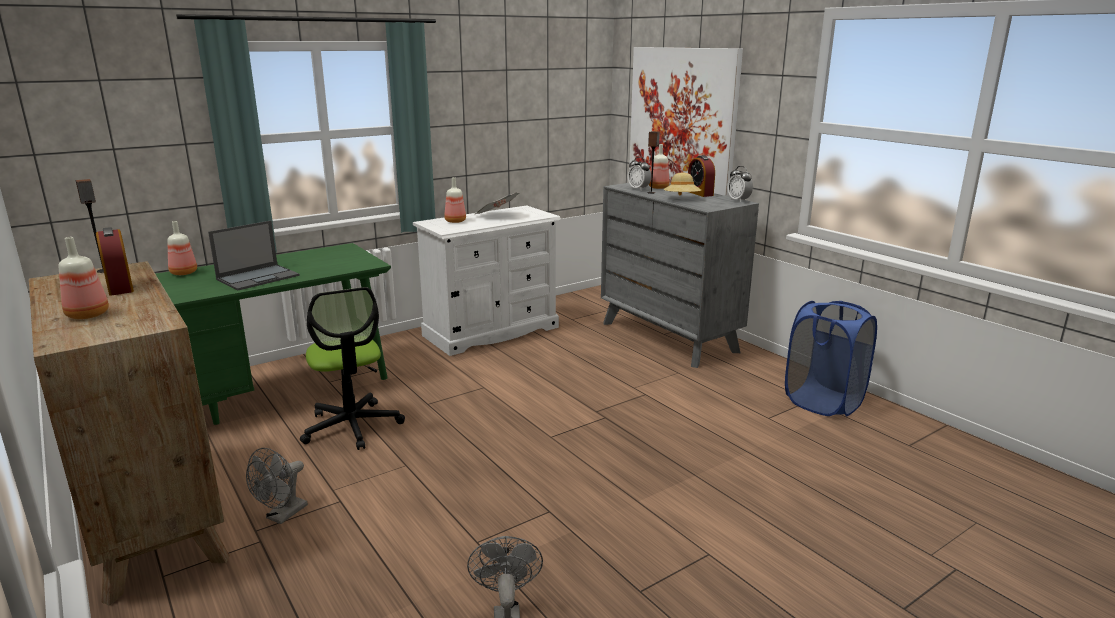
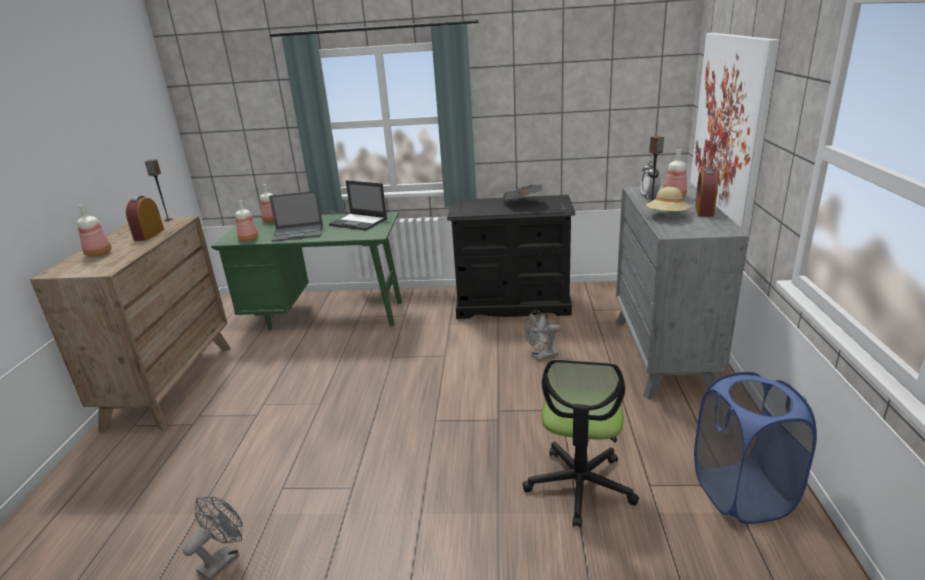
camera: 40 degrees right, 5 degrees up
grey fan [246,448,308,524] -> grey fan moved to [524,310,561,361]
office chair [300,287,405,450] -> office chair moved to [522,359,639,528]
white dresser [413,205,561,356] -> black dresser [447,195,575,319]
bottle [444,177,466,223] -> bottle moved to [236,200,258,242]
alarm clock [728,166,753,202] -> none
none -> laptop [329,180,387,231]

